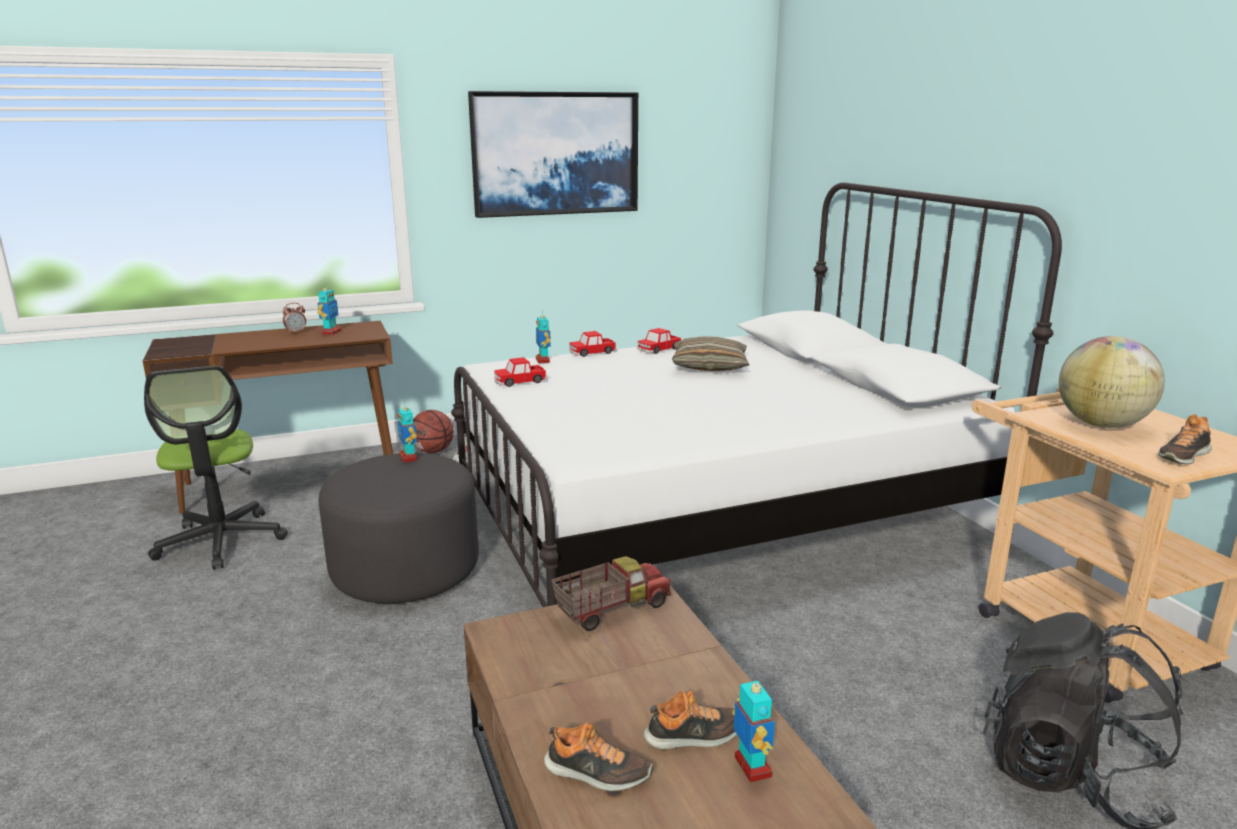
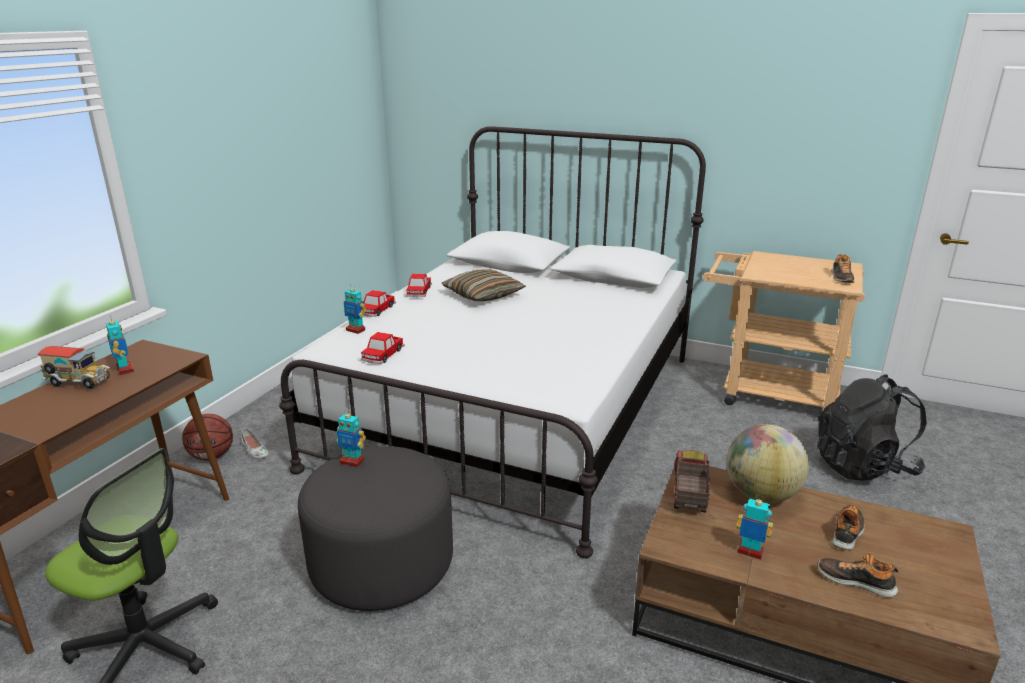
camera: 45 degrees left, 5 degrees up
alarm clock [282,303,306,334] -> toy truck [38,346,110,389]
picture [468,91,638,218] -> none
shoe [544,722,653,791] -> shoe turned 120 degrees counterclockwise [817,551,898,598]
toy robot [732,675,775,783] -> toy robot moved to [736,495,773,560]
globe [1059,336,1165,428] -> globe moved to [727,424,809,503]

